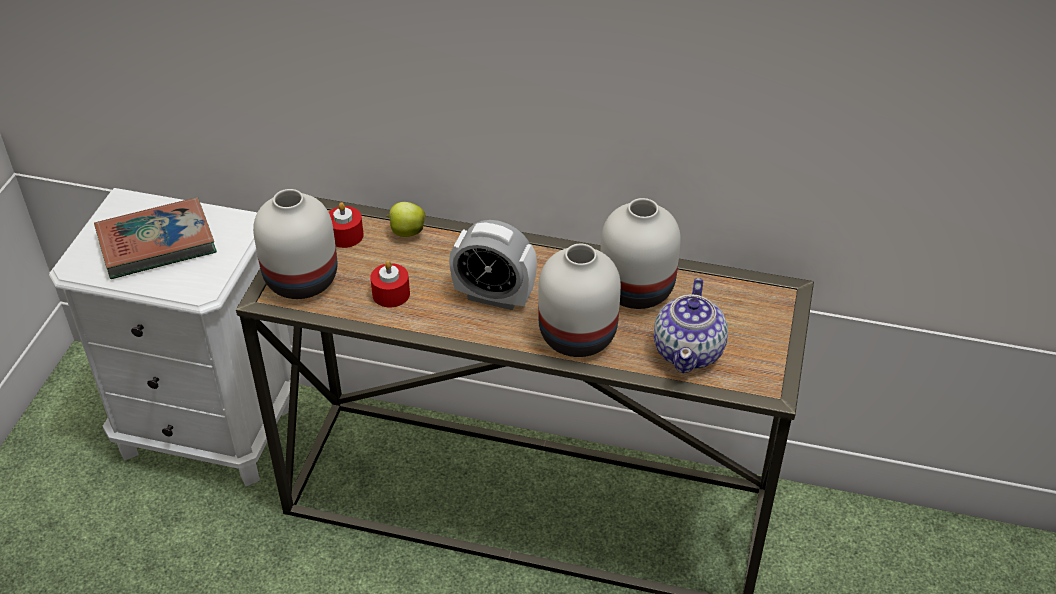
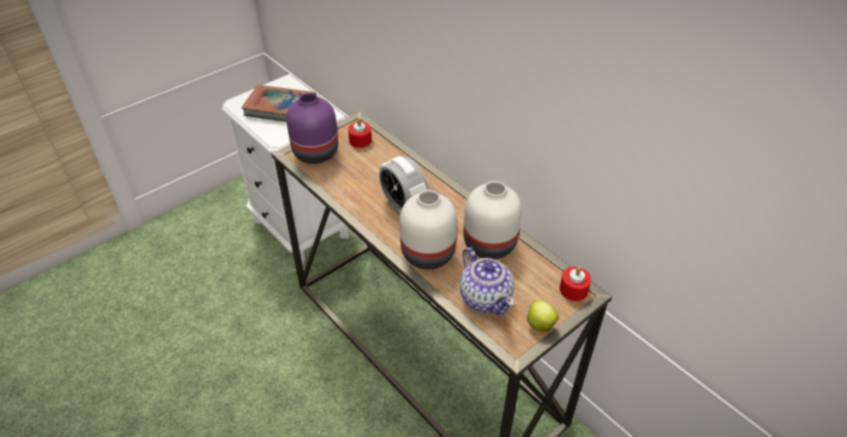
camera: 35 degrees right, 0 degrees up
white vase [253,189,337,299] -> purple vase [286,93,338,164]
red candle [370,261,410,307] -> red candle moved to [560,267,591,301]
apple [386,202,425,237] -> apple moved to [527,301,559,332]
teapot [654,278,728,373] -> teapot turned 75 degrees counterclockwise [460,247,515,315]

